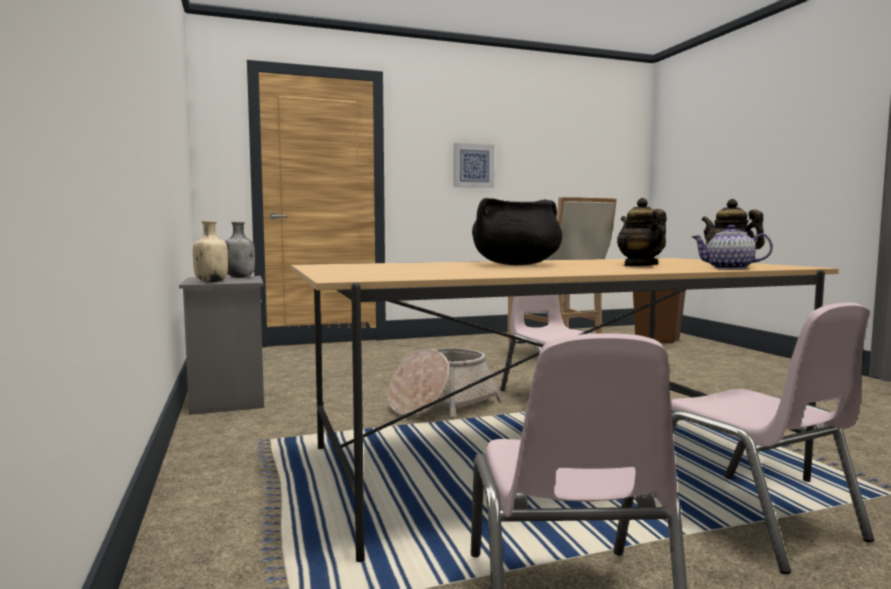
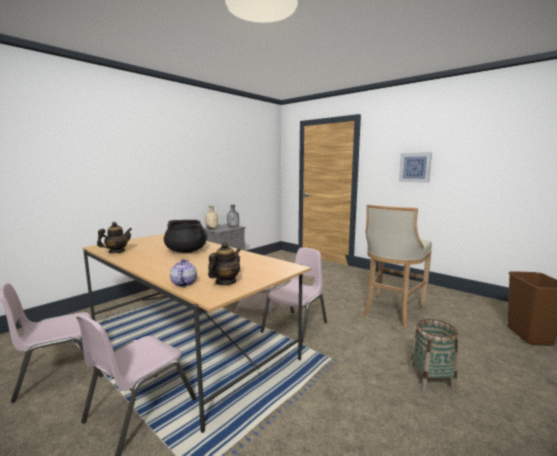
camera: 60 degrees right, 5 degrees up
teapot [617,198,667,266] -> teapot moved to [97,222,132,253]
none -> basket [409,319,458,393]

